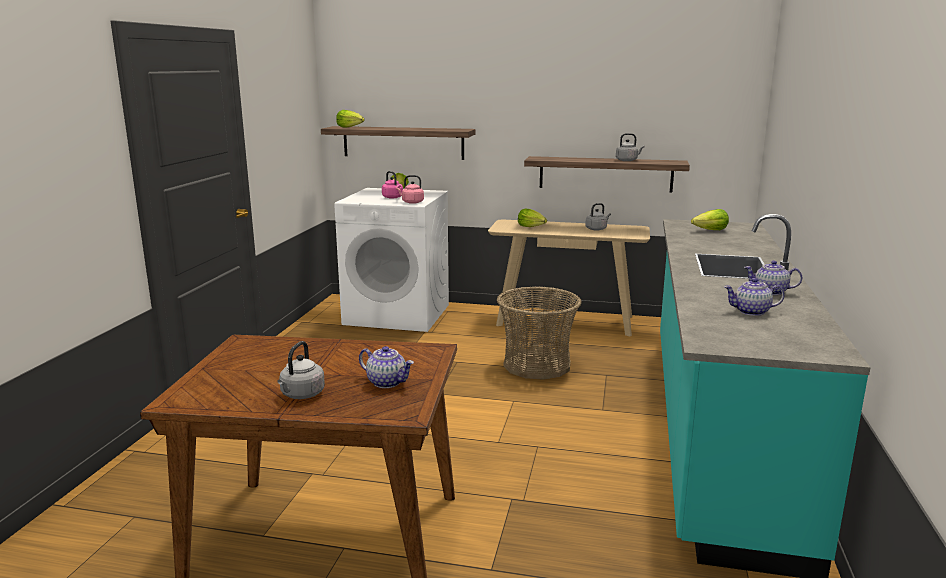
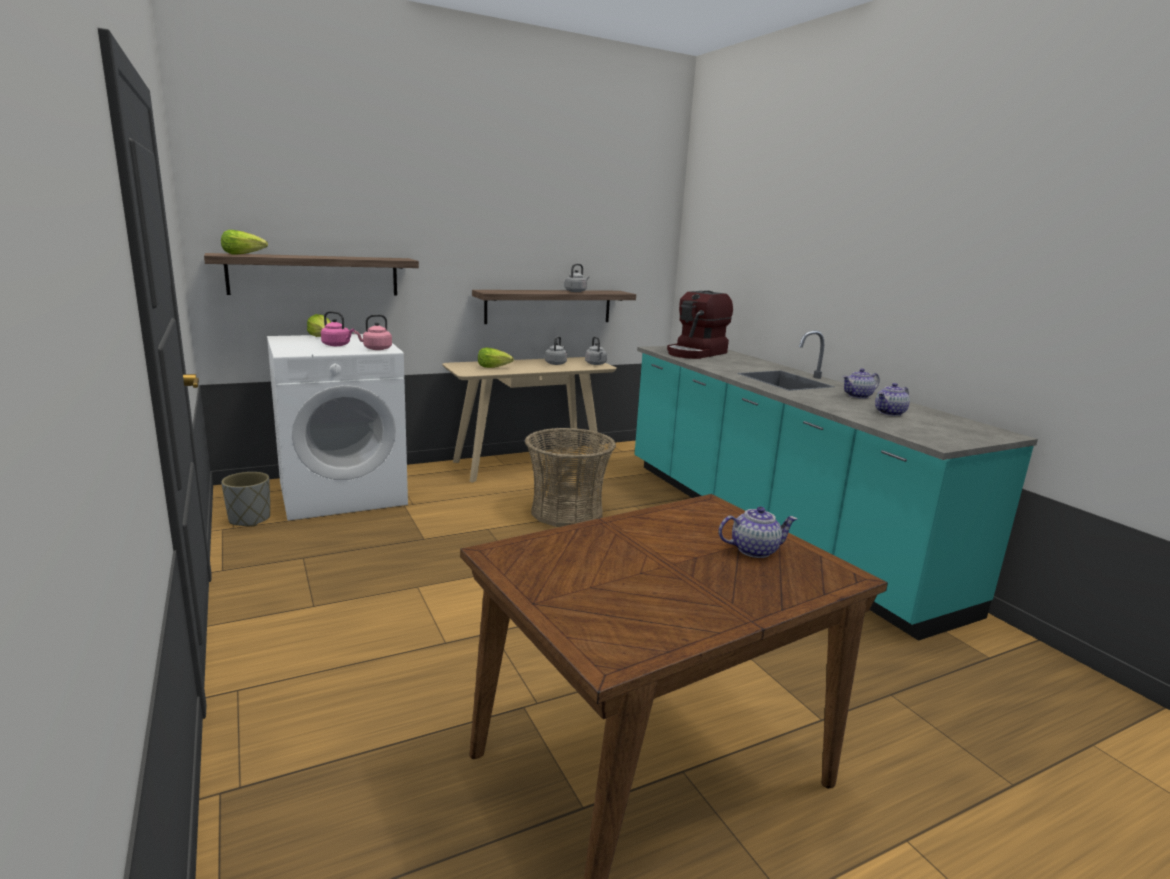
camera: 40 degrees left, 0 degrees up
grey kettle [277,341,325,399] -> grey kettle moved to [585,337,607,365]
lettuce [691,209,729,230] -> coffee machine [667,291,733,359]
none -> grey planter [221,472,270,526]

